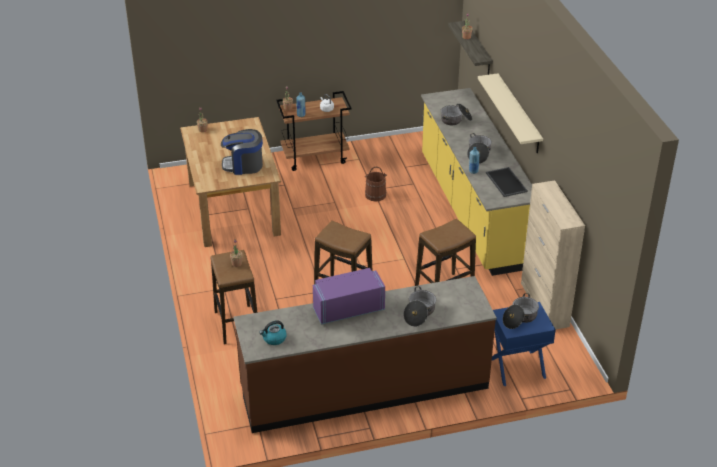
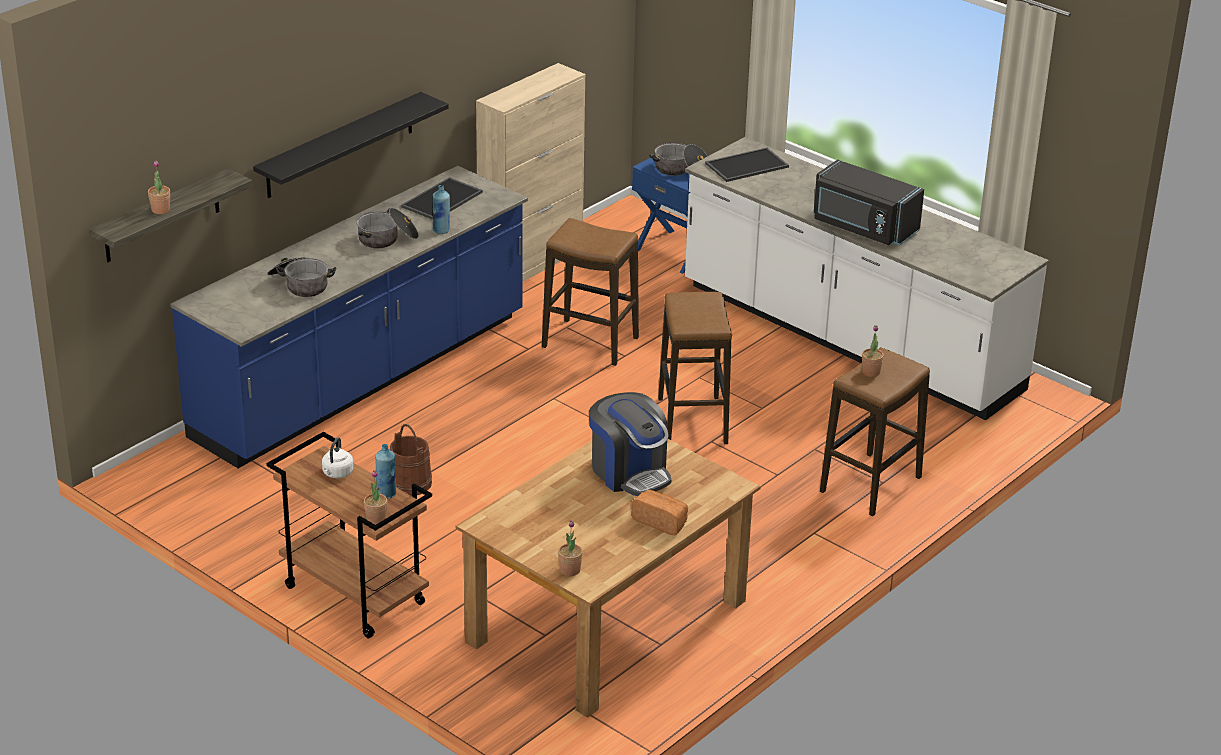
camera: 125 degrees left, 5 degrees down
brown counter [233,276,497,433] -> white counter [685,137,1049,420]
kettle [259,321,287,345] -> none
purple microwave [313,268,385,325] -> black microwave [813,159,924,245]
cooking pot [404,286,436,327] -> none
yellow counter [421,88,532,276] -> blue counter [171,166,528,468]
beige shelf [478,73,543,154] -> black shelf [253,92,449,198]
none -> bread [631,490,688,535]
none -> tray [705,148,789,182]

